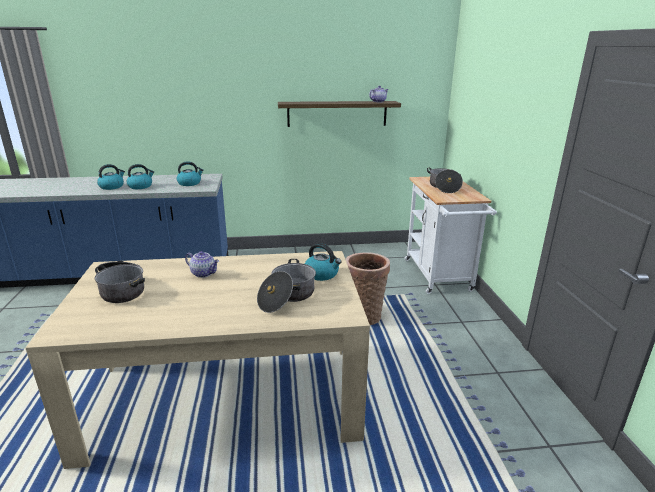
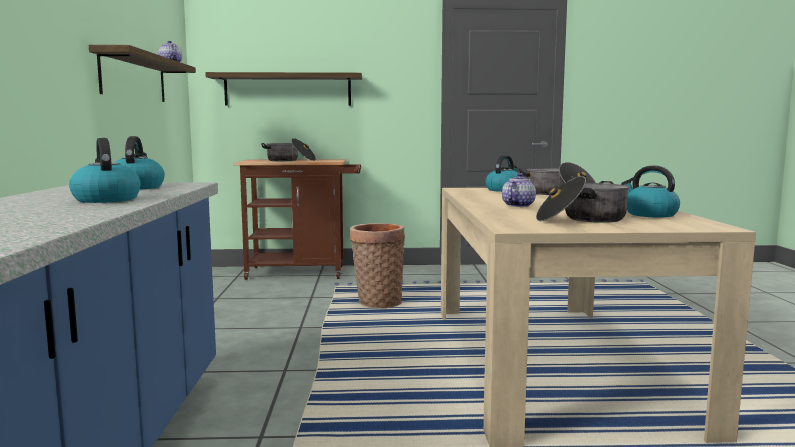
camera: 85 degrees left, 15 degrees down
kettle [97,164,125,190] -> kettle moved to [621,165,680,218]
white cart [405,177,497,294] -> brown cart [234,159,361,280]
none -> shelf [205,72,362,106]

